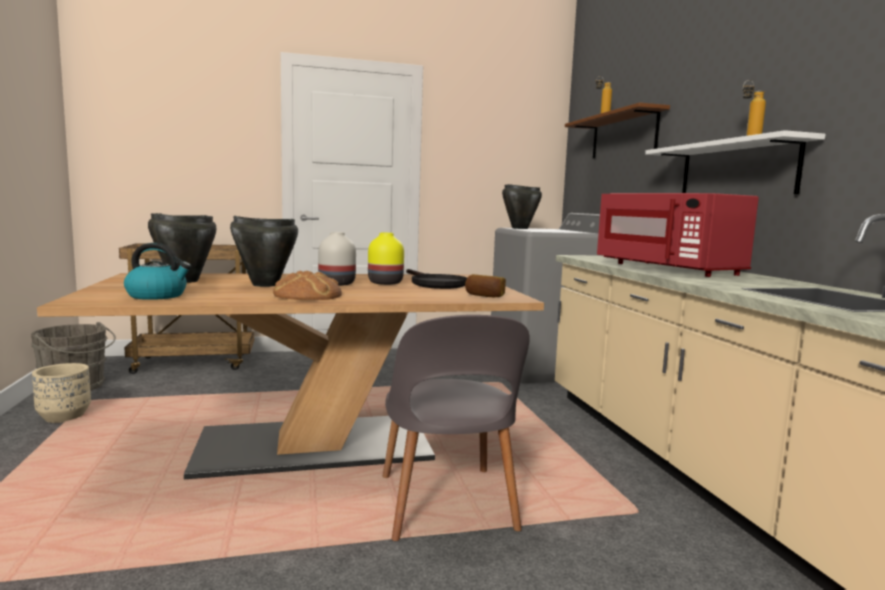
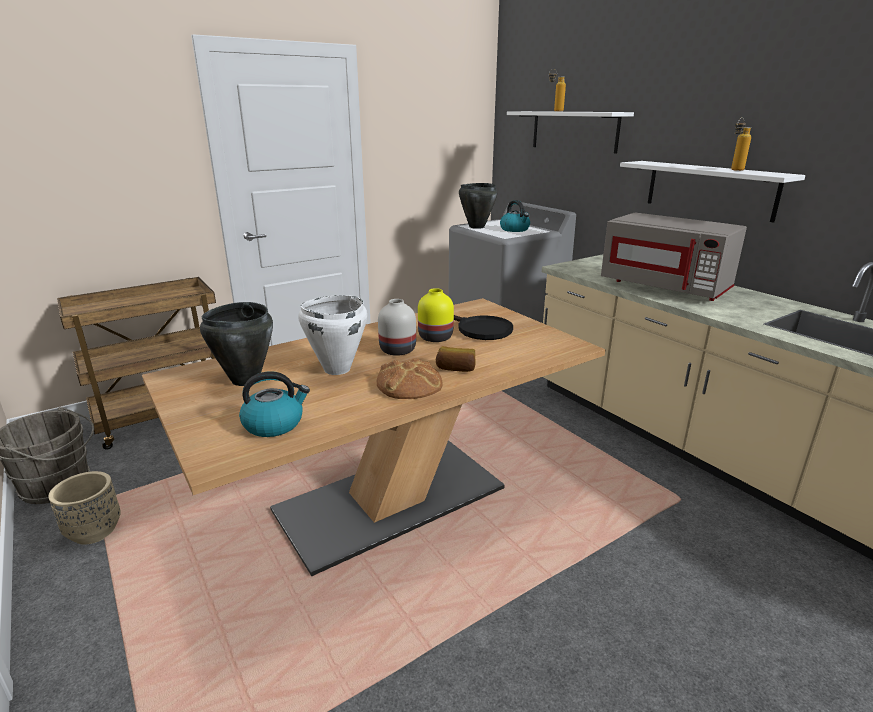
camera: 20 degrees left, 15 degrees up
black cooking pot [230,216,298,287] -> white cooking pot [298,295,367,375]
grey chair [382,315,530,541] -> none
bread [465,274,506,298] -> bread moved to [436,346,476,372]
brown shelf [565,102,670,158] -> white shelf [507,111,634,154]
red microwave [597,193,759,277] -> grey microwave [601,213,747,301]
none -> kettle [500,200,530,232]

